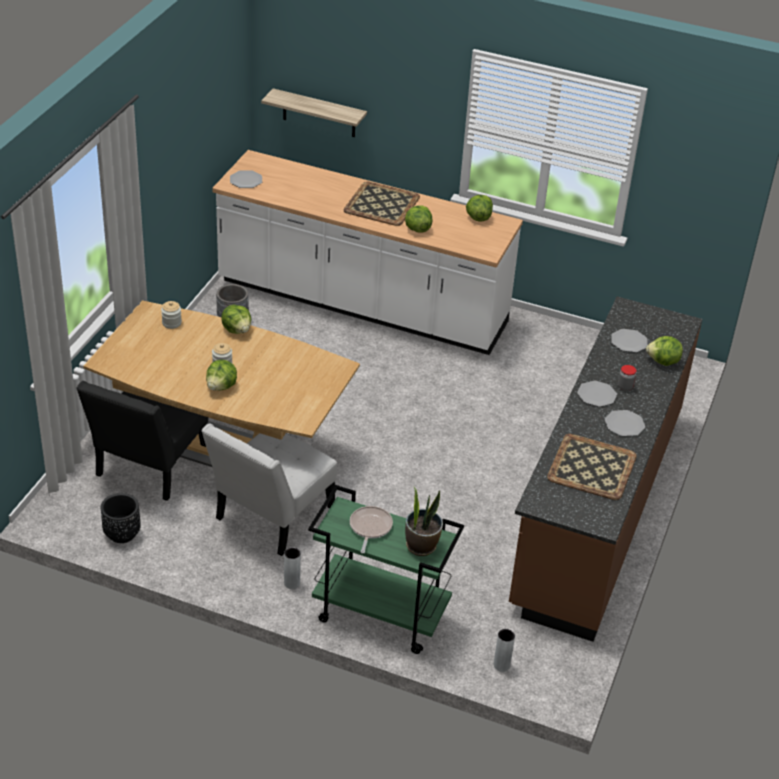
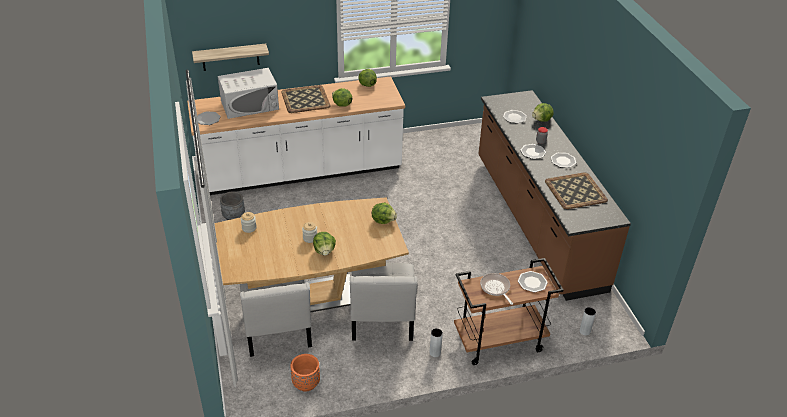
camera: 35 degrees left, 0 degrees up
black chair [76,381,208,501] -> white chair [239,280,312,357]
black planter [101,493,141,543] -> orange planter [290,354,320,392]
lettuce [221,304,251,334] -> lettuce moved to [372,203,397,224]
green cart [308,485,464,654] -> brown cart [454,258,564,365]
potted plant [405,487,443,556] -> plate [518,271,548,292]
none -> white microwave [218,68,279,119]

